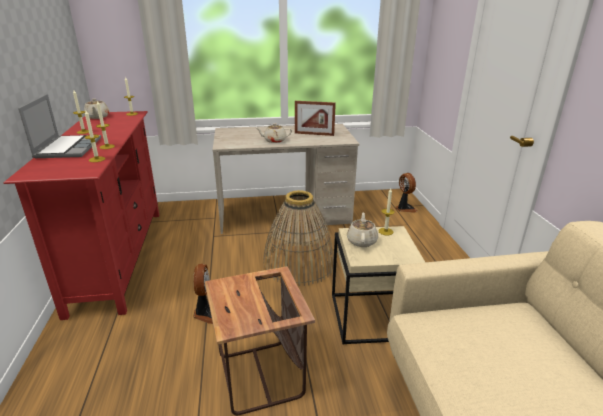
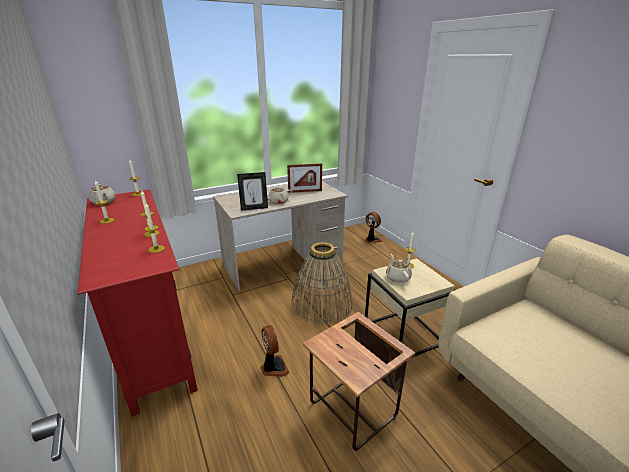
camera: 20 degrees left, 0 degrees up
laptop [18,94,101,158] -> none
none -> picture frame [237,172,268,211]

